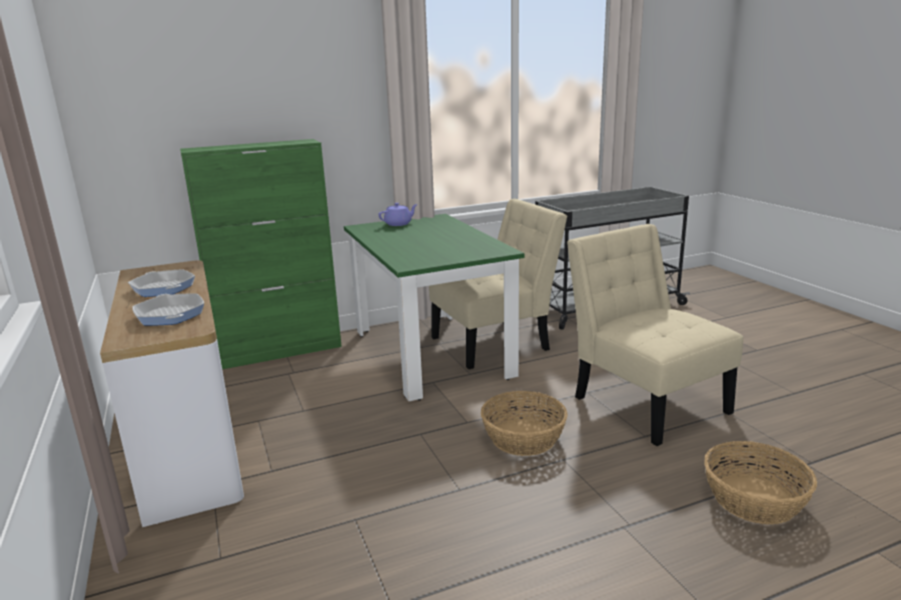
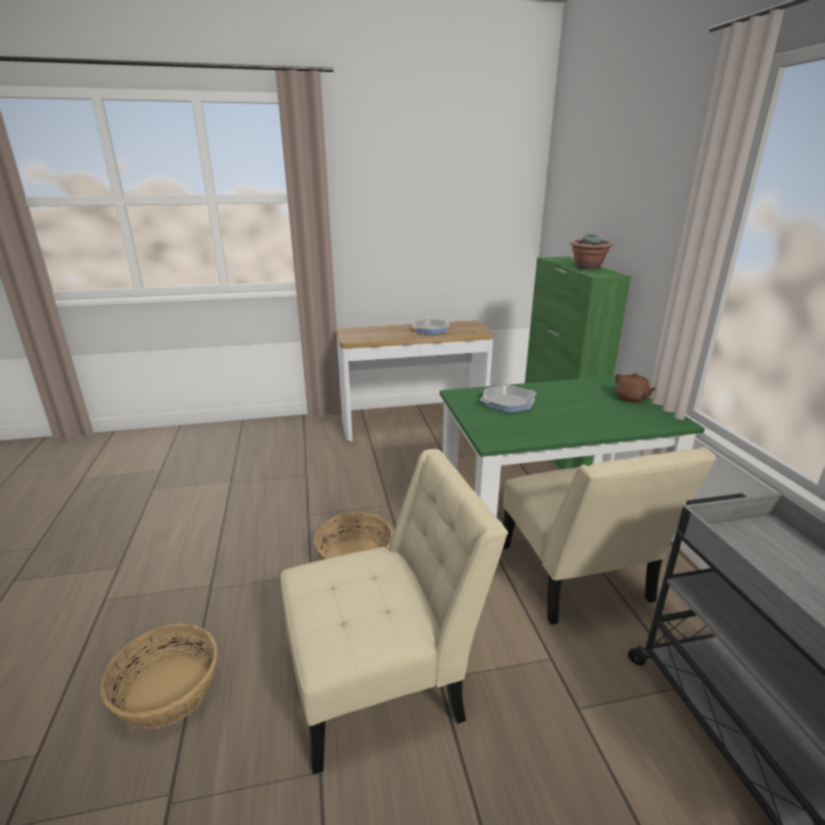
camera: 100 degrees right, 5 degrees up
frying pan [132,294,204,326] -> frying pan moved to [480,385,537,413]
purple teapot [379,203,418,226] -> brown teapot [615,373,657,402]
none -> potted plant [570,234,613,270]

